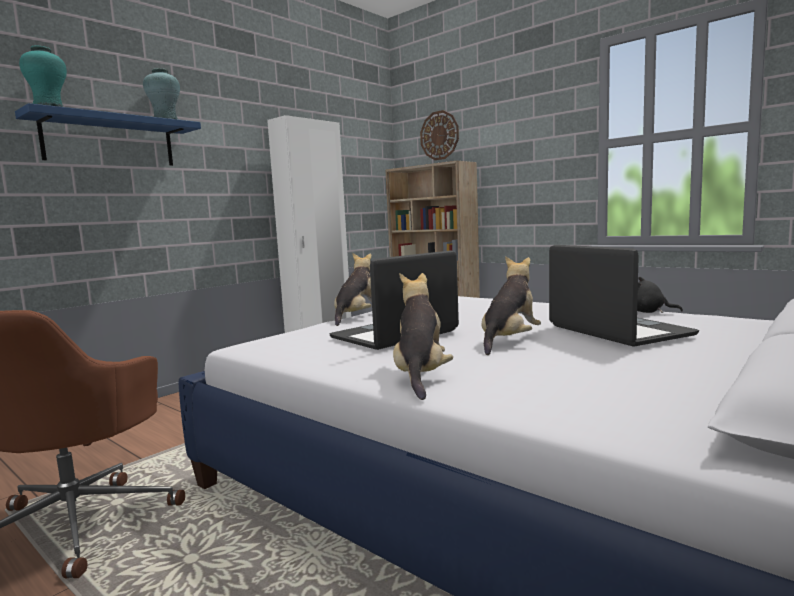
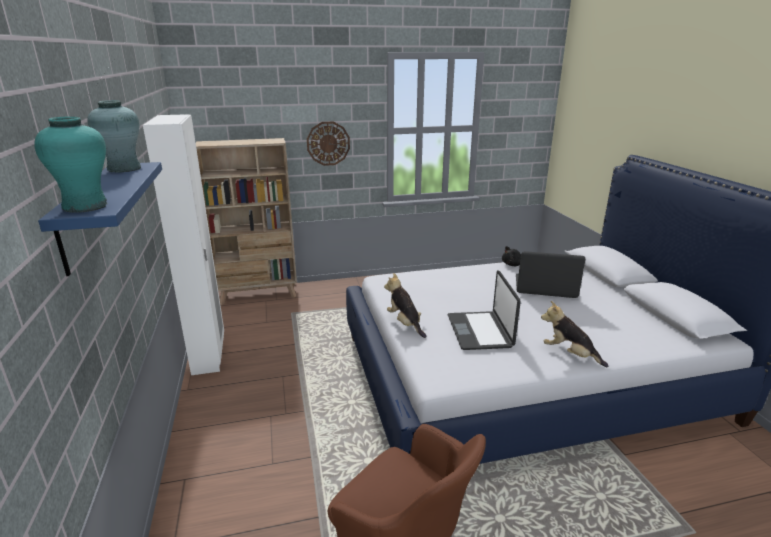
camera: 55 degrees left, 15 degrees up
wall clock [420,110,459,160] -> wall clock moved to [307,121,350,166]
plush toy [481,256,541,355] -> none

